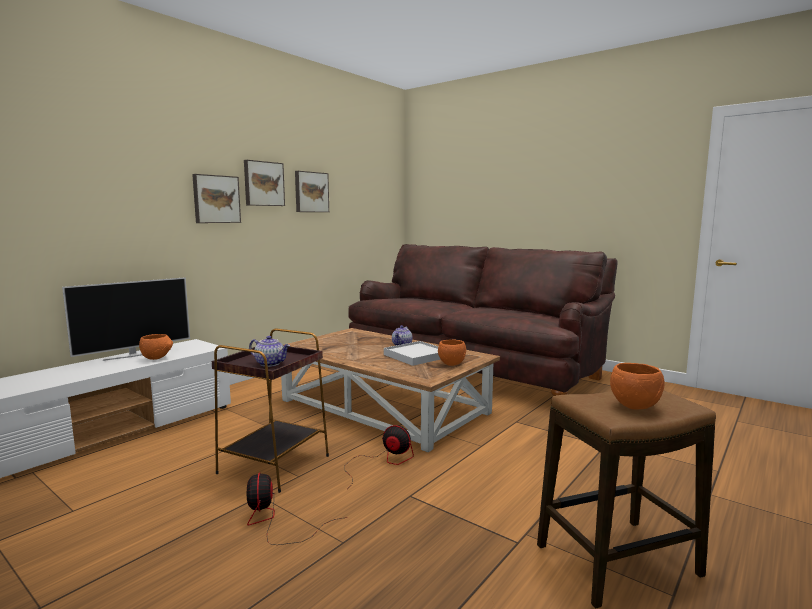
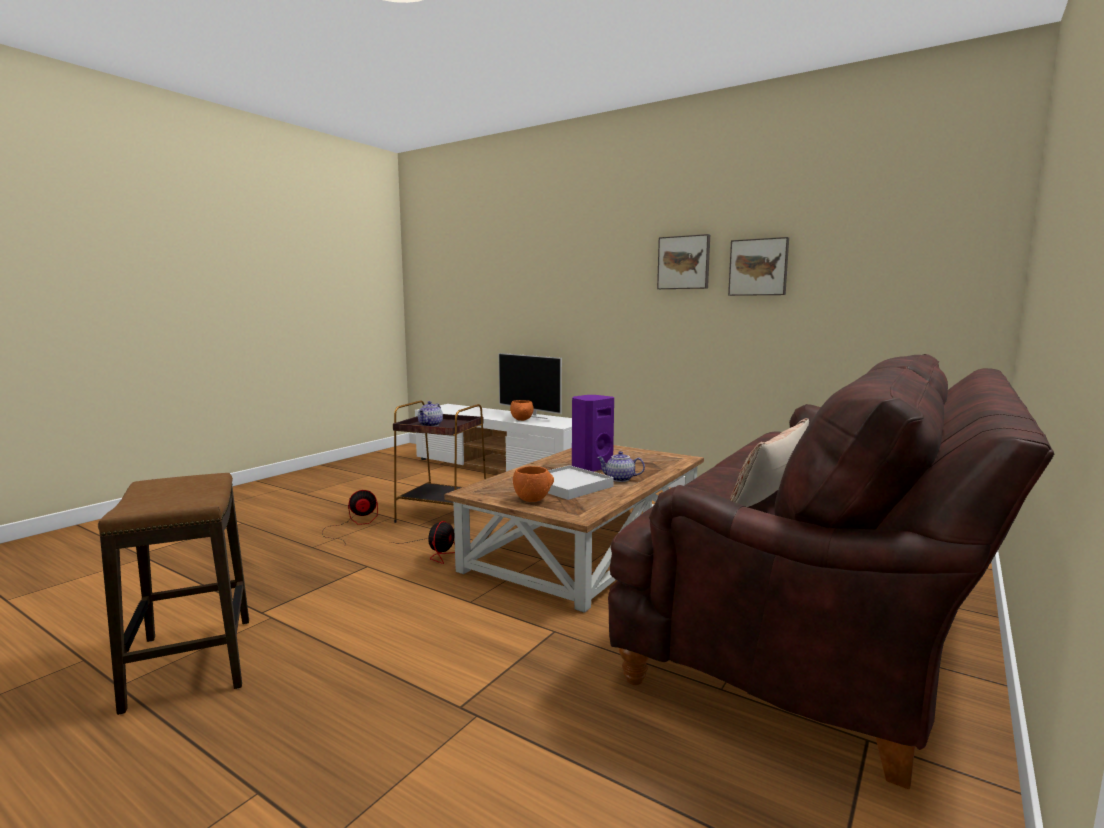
camera: 85 degrees right, 0 degrees up
picture [192,174,241,223] -> none
orange bowl [610,363,665,409] -> none
none -> purple speaker [572,395,614,472]
none -> pillow [730,418,809,507]

